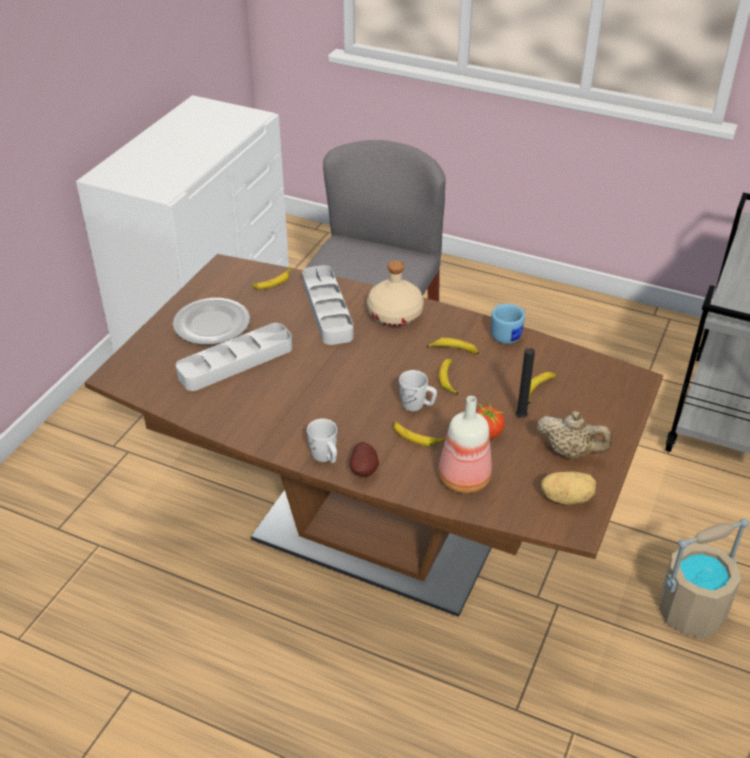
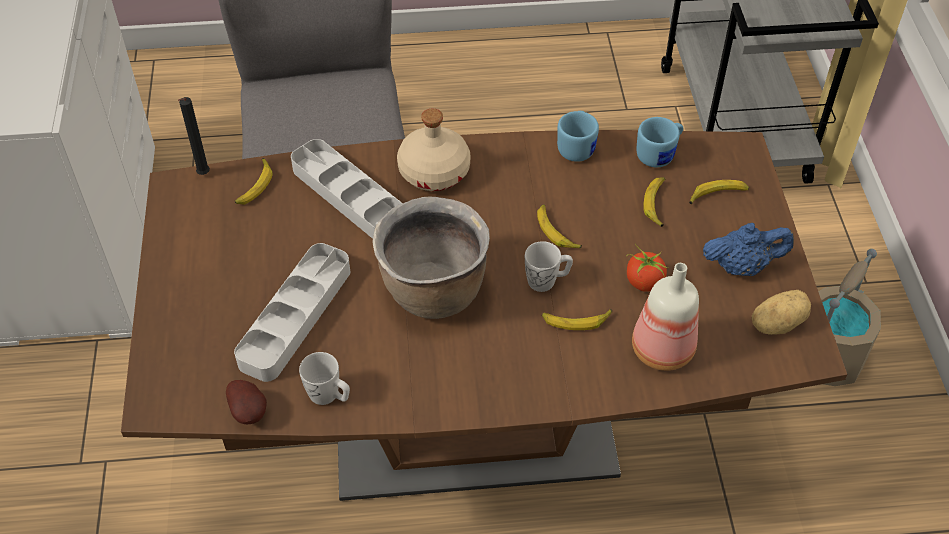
camera: 30 degrees left, 10 degrees up
plate [173,298,250,345] -> none
white mug [307,419,337,463] -> white mug moved to [299,352,350,405]
potato [350,442,379,477] -> potato moved to [226,380,267,424]
banana [427,338,479,355] -> banana moved to [689,180,749,204]
black candle [516,347,535,418] -> black candle moved to [178,97,210,175]
beige teapot [537,411,612,459] -> blue teapot [703,223,794,276]
none -> brown cooking pot [372,197,490,319]
none -> blue mug [636,117,683,167]

